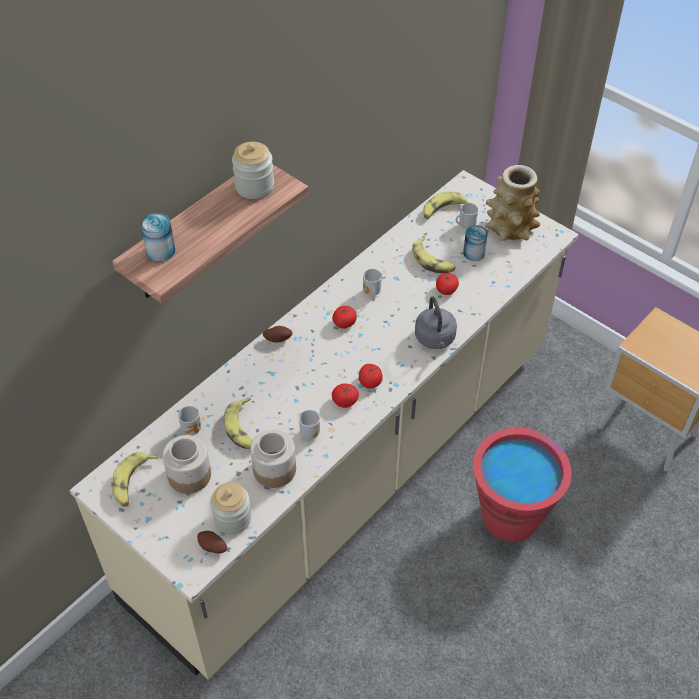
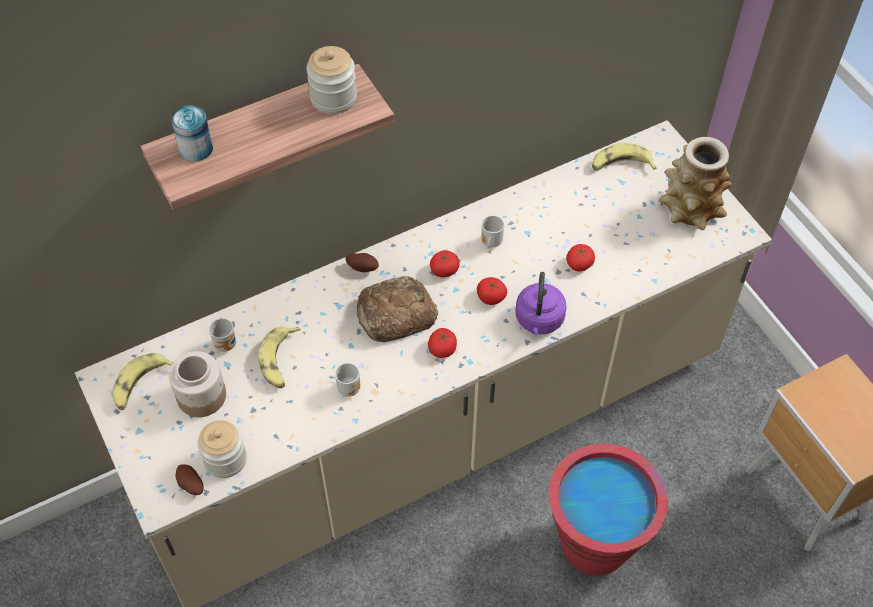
camera: 20 degrees right, 5 degrees up
jar [250,429,296,488] -> none
tomato [332,383,359,408] -> tomato moved to [477,277,507,305]
banana [412,236,456,274] -> none
grey kettle [415,297,457,349] -> purple kettle [515,272,567,335]
mug [455,203,478,229] -> none
can [463,225,488,261] -> none
none -> bread [356,276,438,342]

